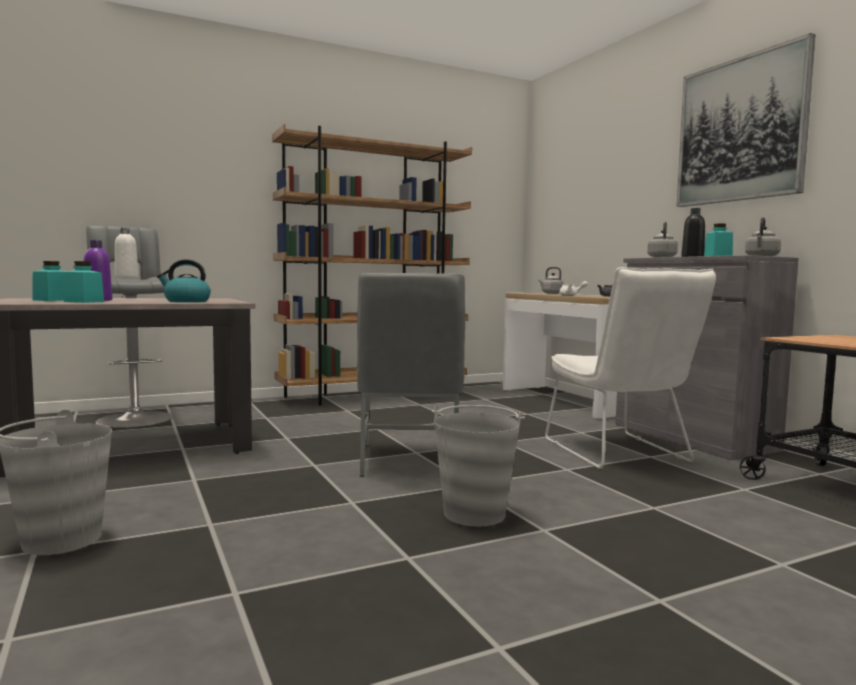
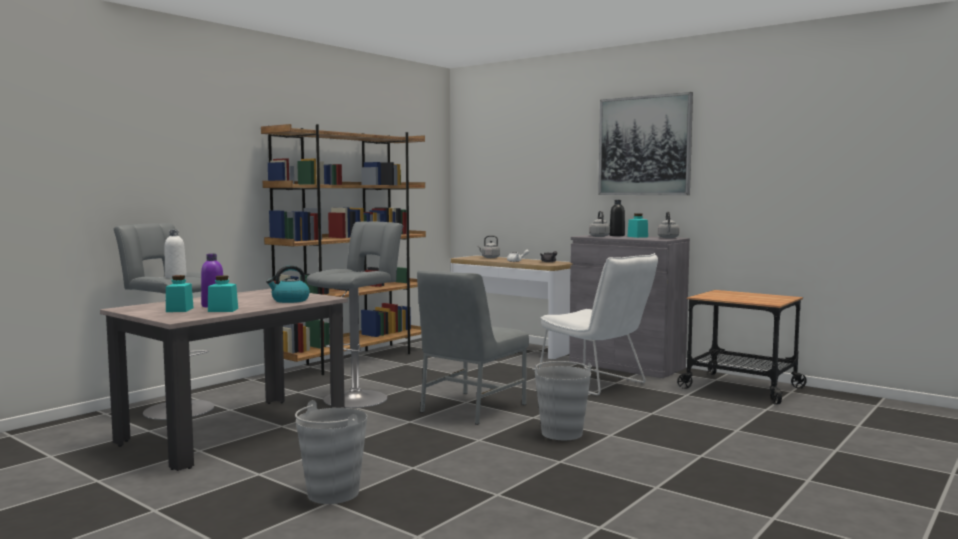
camera: 25 degrees left, 0 degrees up
grey chair [357,273,465,477] -> grey chair turned 60 degrees clockwise [417,270,529,425]
none -> grey stool [307,221,403,408]

